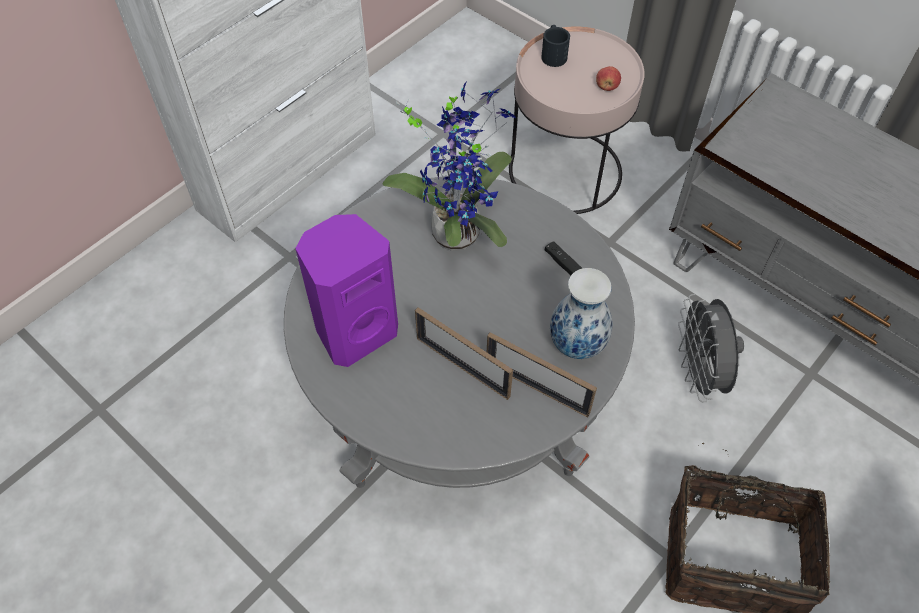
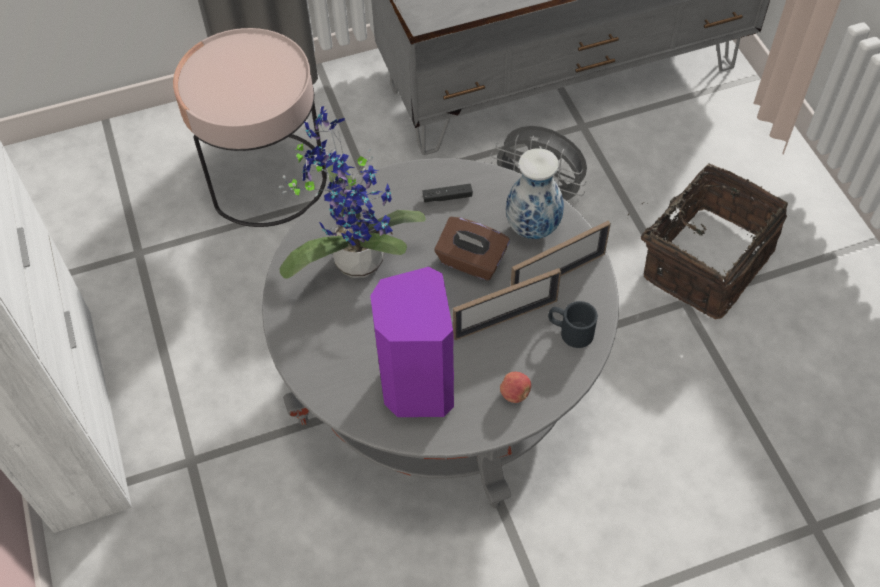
camera: 60 degrees left, 0 degrees up
black mug [541,25,570,67] -> black mug moved to [548,301,598,348]
apple [596,66,621,91] -> apple moved to [500,372,531,403]
none -> brown tissue box [434,217,510,280]

